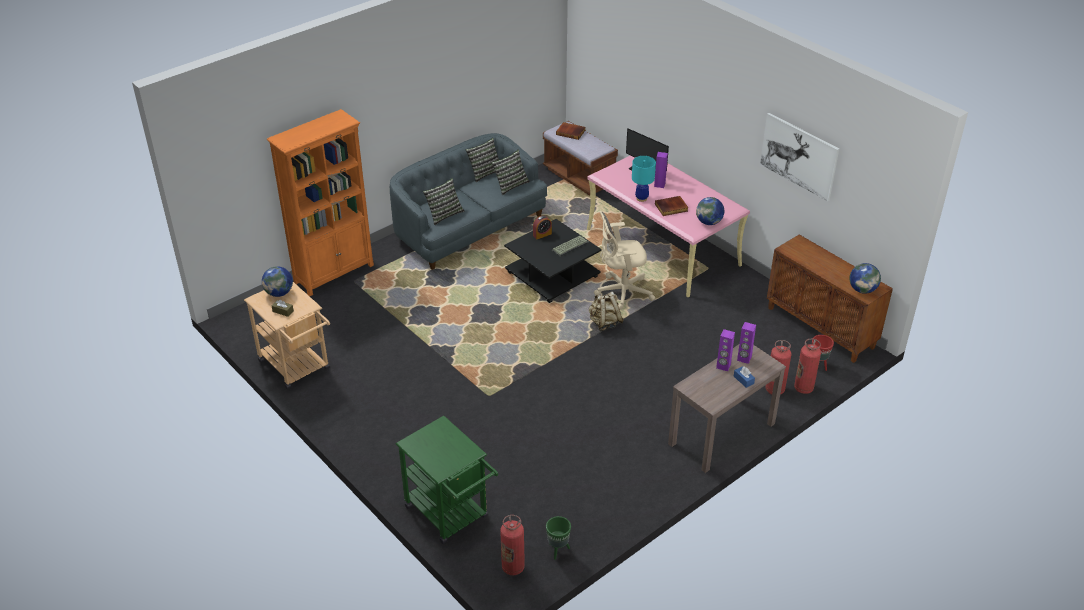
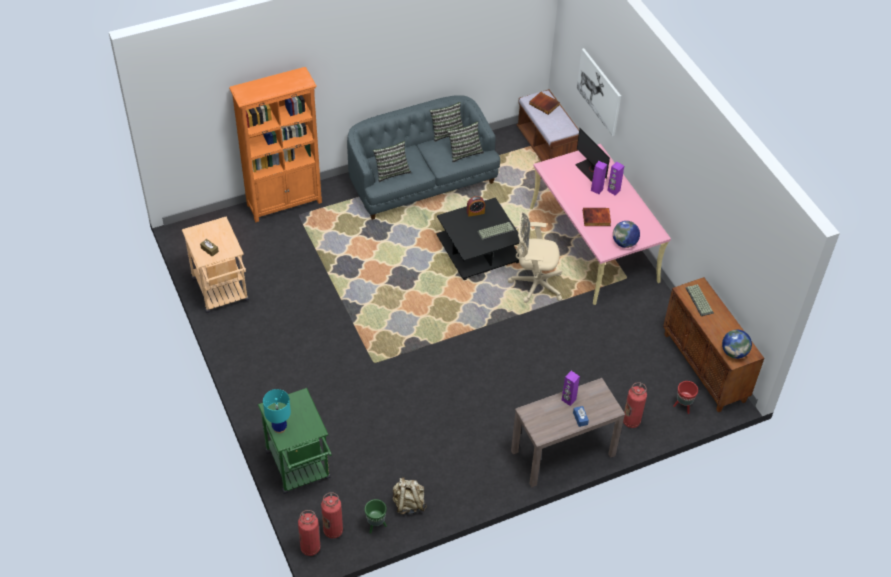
camera: 15 degrees right, 10 degrees up
globe [262,266,293,297] -> none
beige backpack [589,292,624,331] -> beige backpack moved to [393,477,427,515]
turquoise table lamp [632,156,656,202] -> turquoise table lamp moved to [263,389,291,433]
purple speaker [737,322,756,364] -> purple speaker moved to [607,162,624,195]
picture [760,113,839,202] -> picture moved to [576,48,621,136]
fire extinguisher [794,338,821,394] -> fire extinguisher moved to [298,510,320,556]
none -> keyboard [686,284,714,316]

